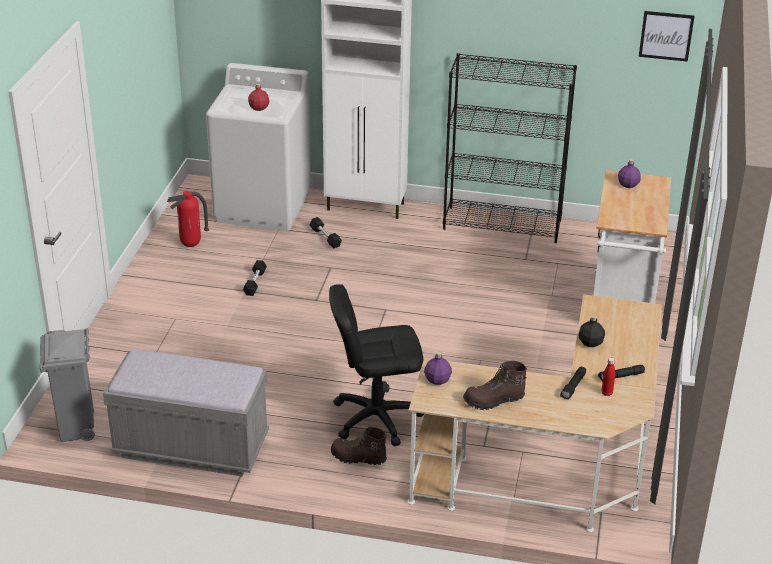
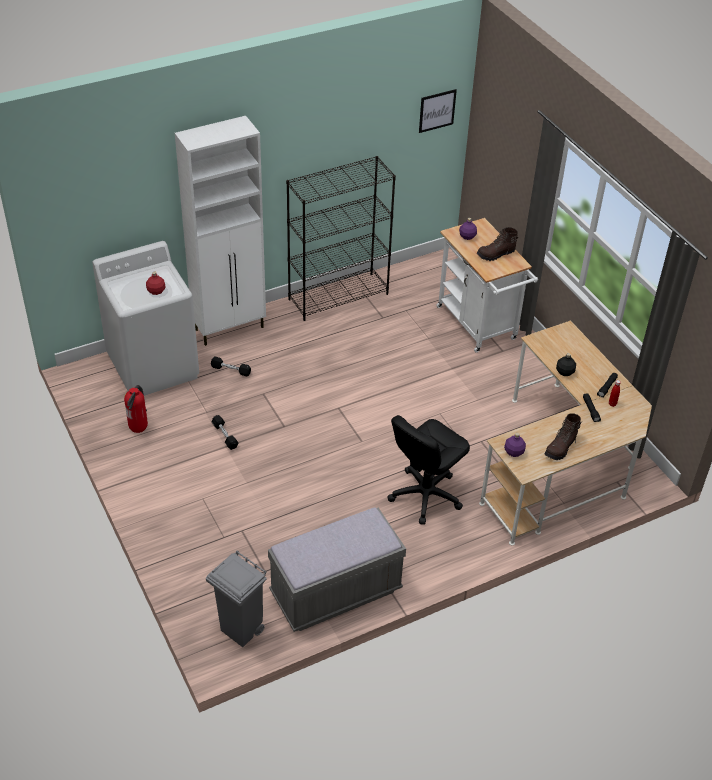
camera: 40 degrees left, 10 degrees up
brown boot [331,427,387,465] -> brown boot moved to [477,227,518,261]

